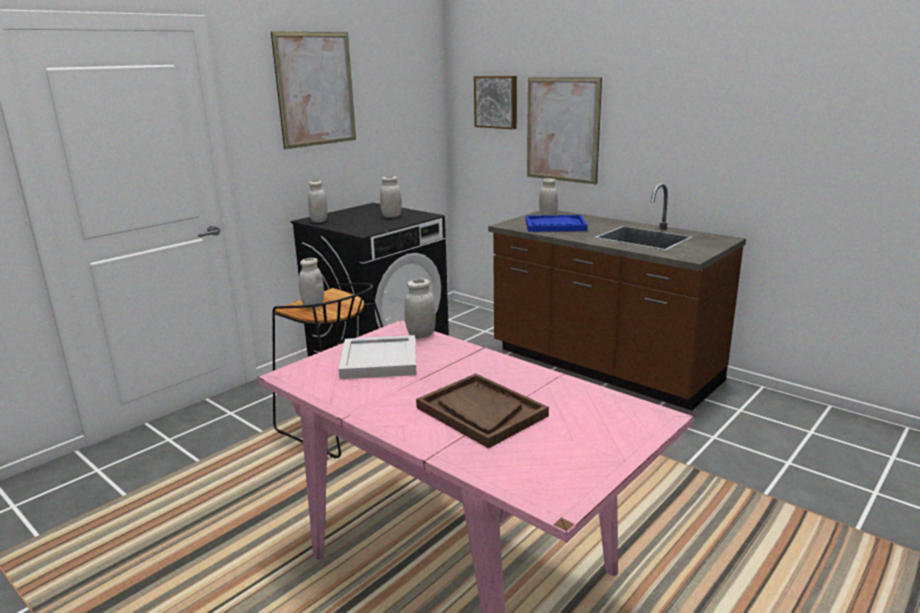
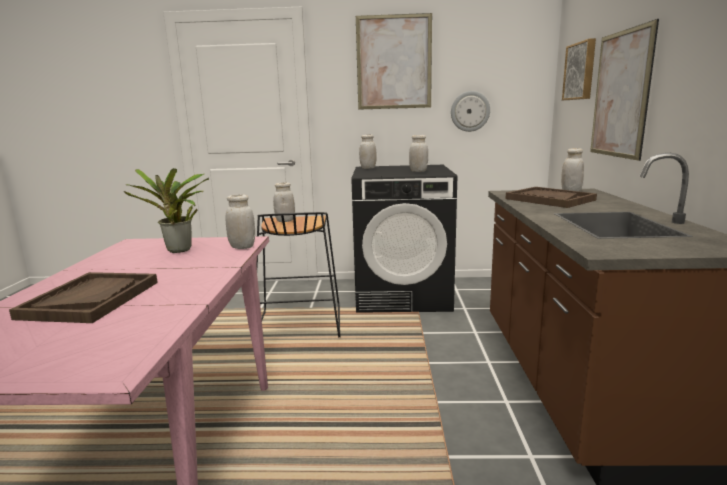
camera: 50 degrees right, 5 degrees down
white tray [338,335,416,379] -> potted plant [124,168,209,253]
blue tray [526,215,588,232] -> brown tray [505,187,597,208]
none -> wall clock [451,91,490,132]

